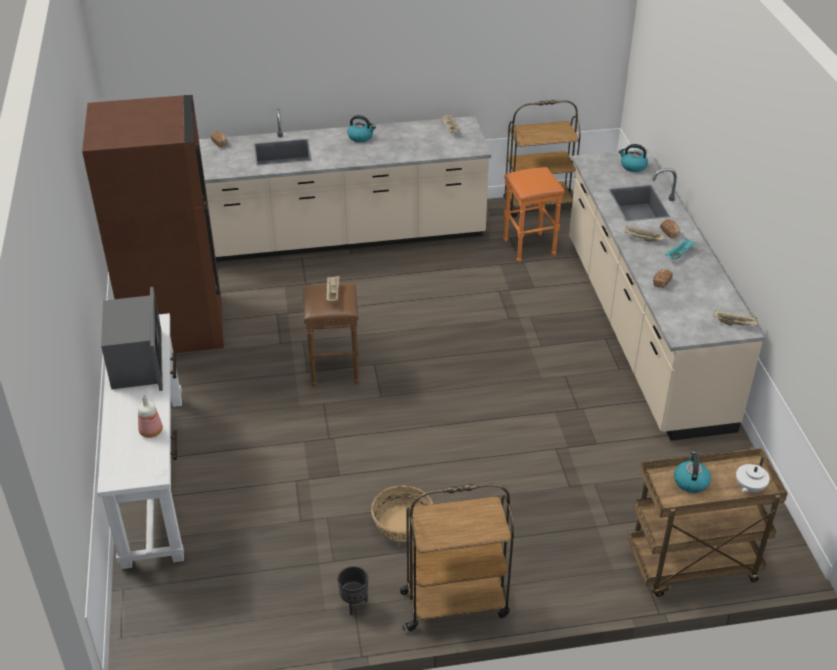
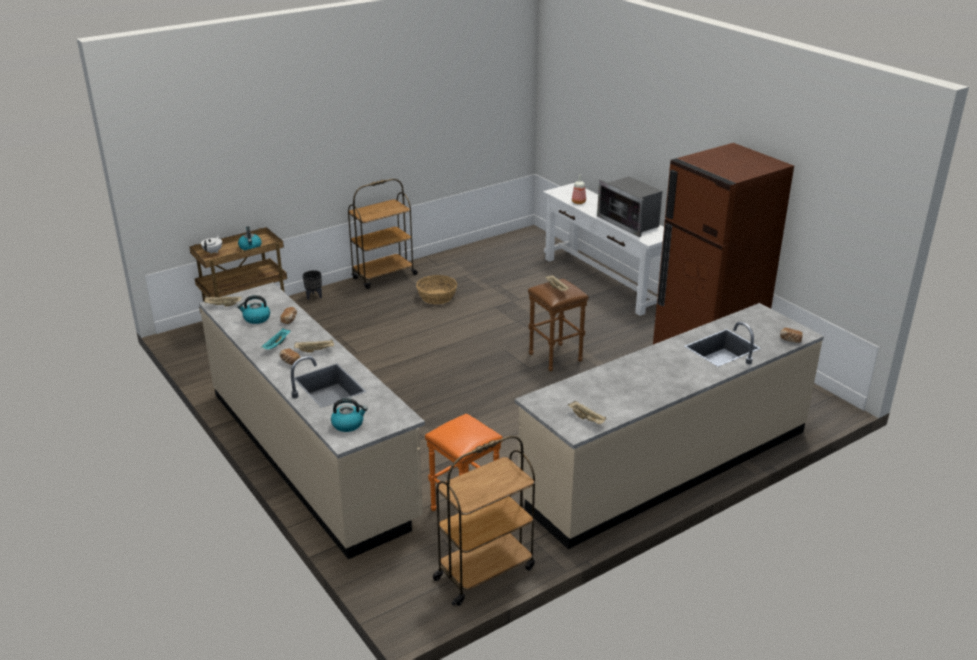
camera: 155 degrees right, 10 degrees down
black planter [338,566,368,615] -> black planter moved to [303,270,322,300]
kettle [348,115,376,142] -> kettle moved to [237,295,270,324]

